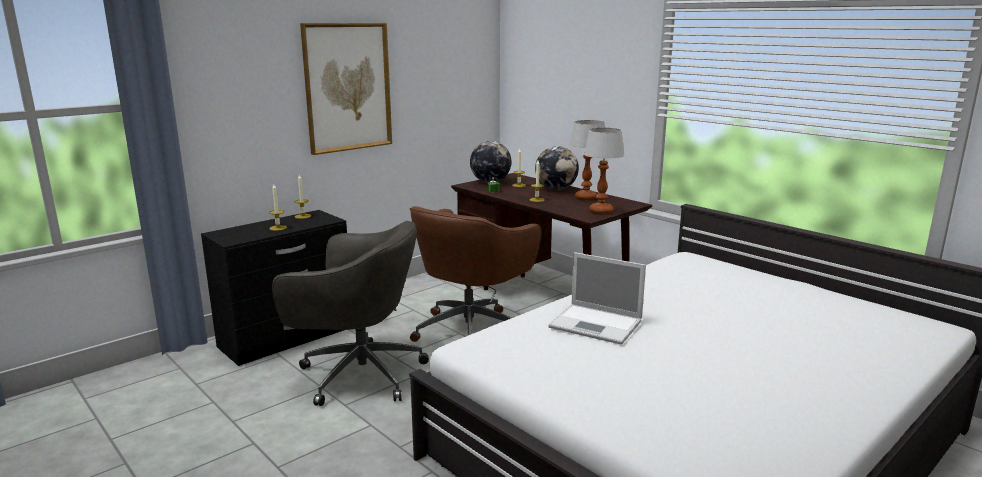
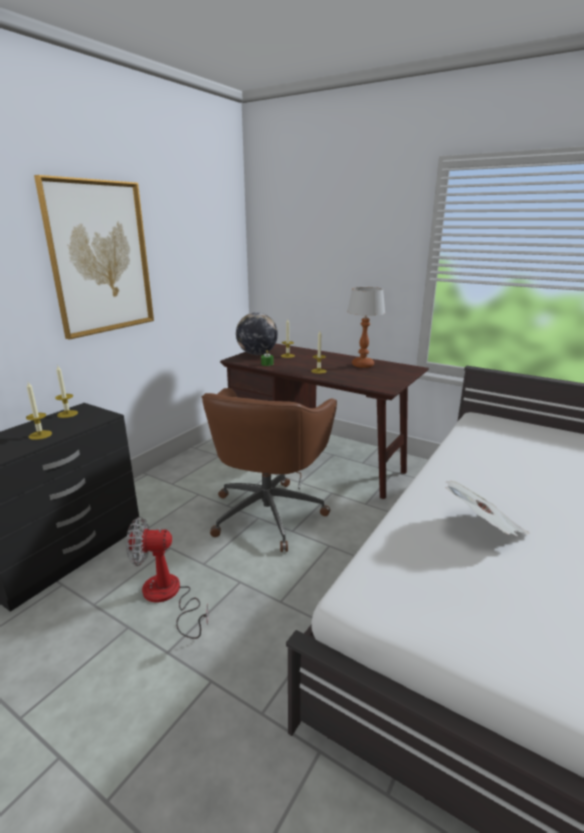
camera: 15 degrees left, 5 degrees up
grey office chair [272,221,429,406] -> fan [126,517,209,639]
globe [535,146,579,190] -> none
laptop [548,252,646,345] -> newspaper [445,481,530,536]
table lamp [584,128,625,214] -> none

